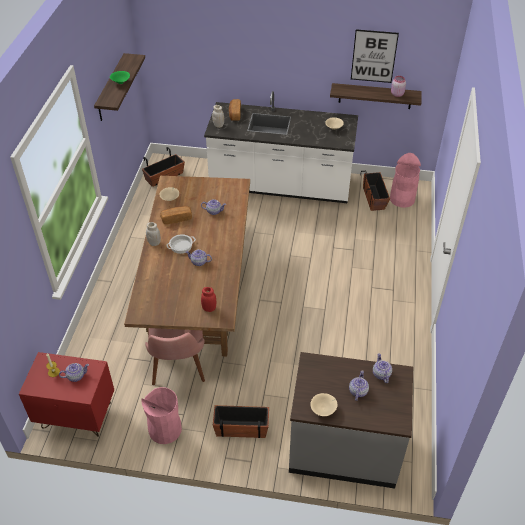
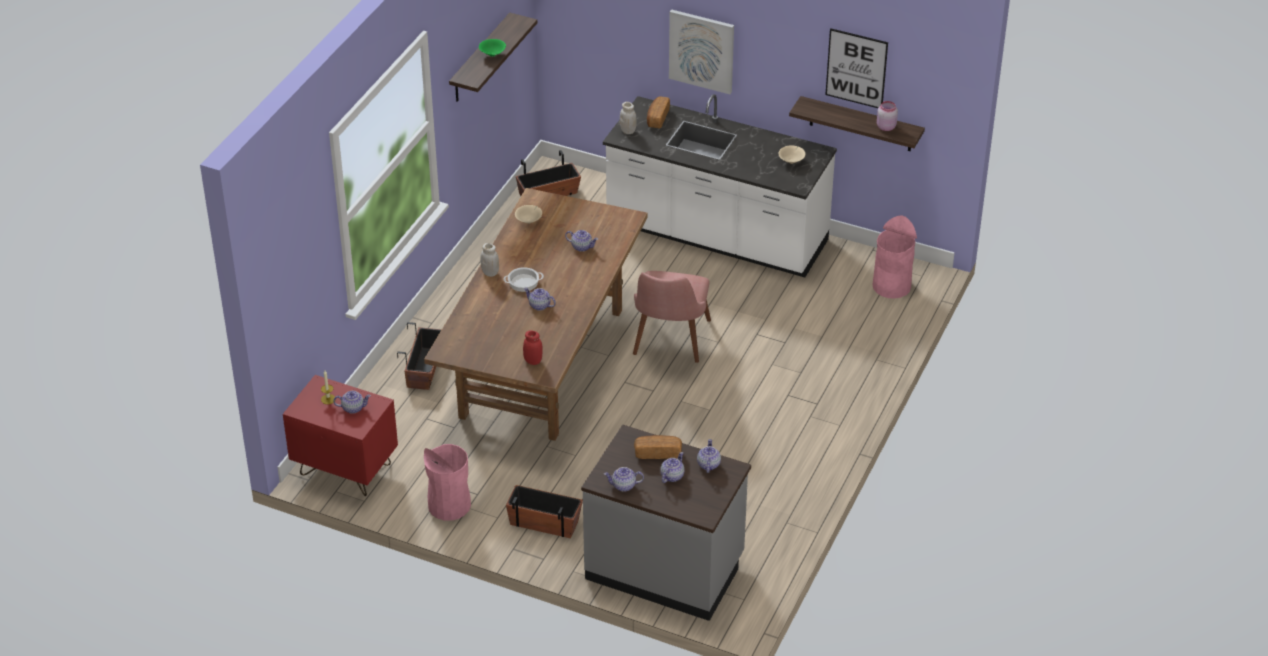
camera: 15 degrees right, 5 degrees down
pink chair [145,328,205,385] -> pink chair moved to [633,271,711,363]
bread [160,206,192,224] -> bread moved to [634,435,682,459]
beige bowl [310,393,338,416] -> teapot [604,467,644,492]
planter [360,171,390,211] -> planter moved to [397,322,442,390]
none -> picture [669,9,734,94]

